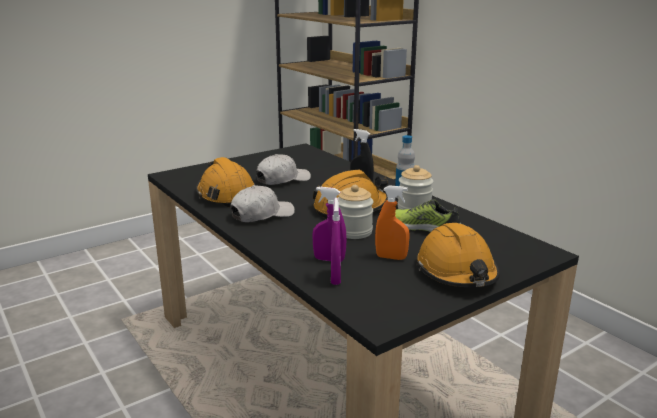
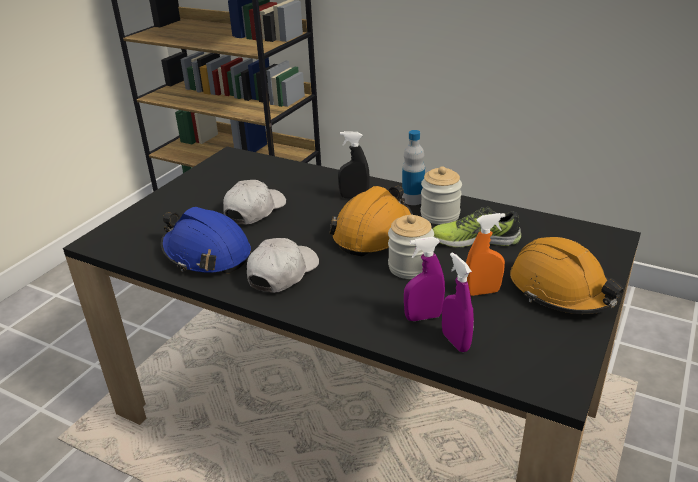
camera: 25 degrees left, 10 degrees up
orange hard hat [196,157,255,207] -> blue hard hat [161,207,251,274]

